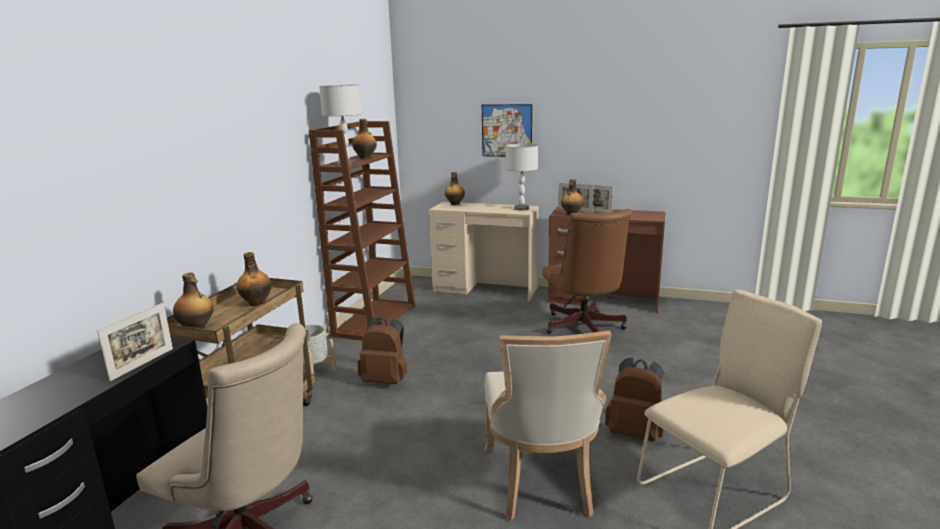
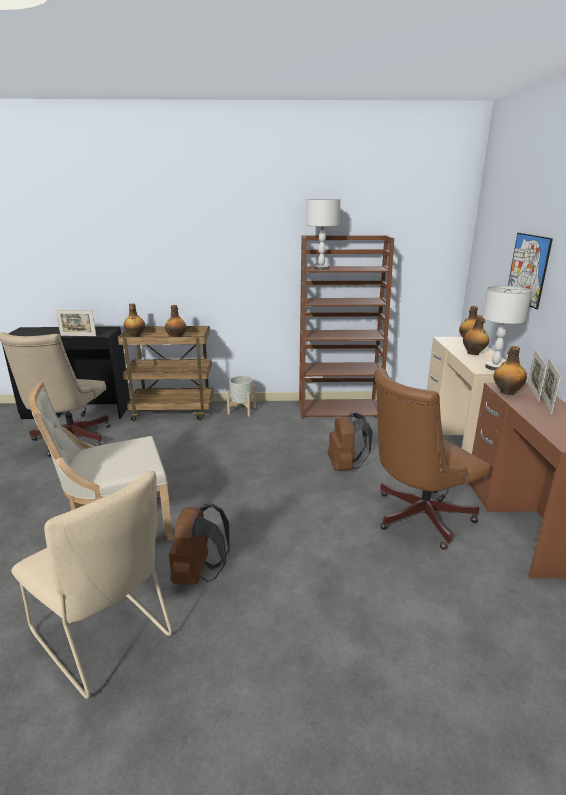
camera: 70 degrees right, 5 degrees up
bottle [352,119,377,159] -> bottle moved to [463,315,489,355]
brown backpack [358,317,407,384] -> brown backpack moved to [328,412,373,470]

